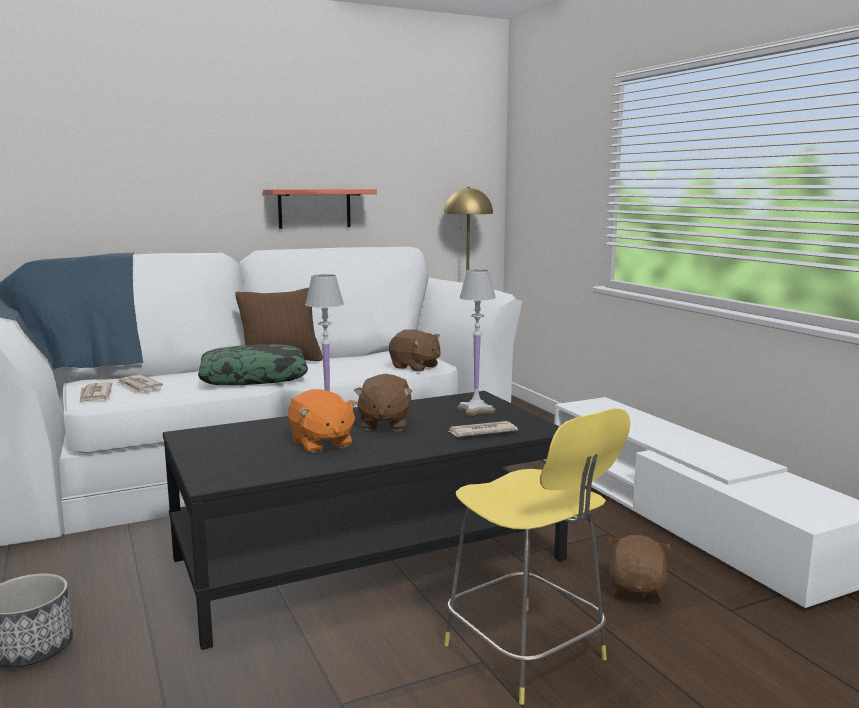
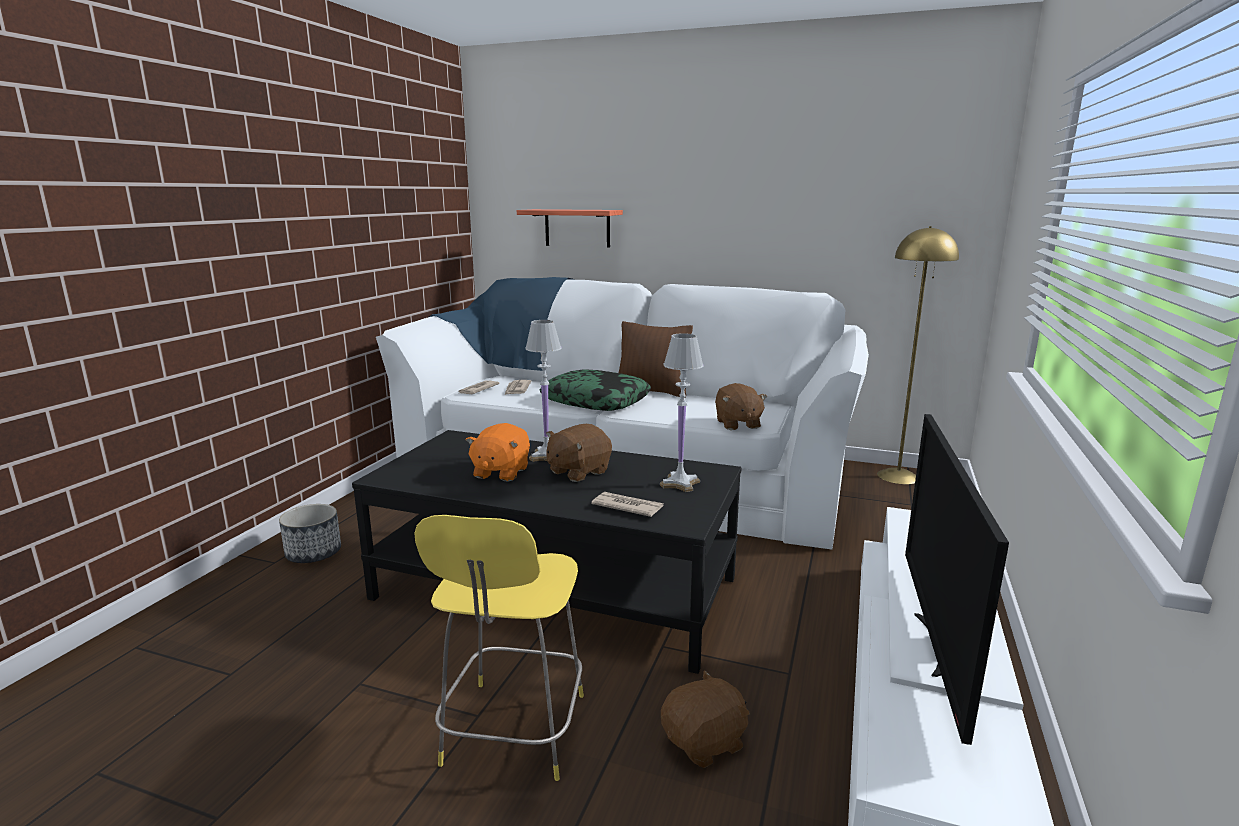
camera: 45 degrees right, 5 degrees up
shelf [263,189,377,229] -> shelf moved to [517,209,623,247]
none -> television [905,414,1009,745]

